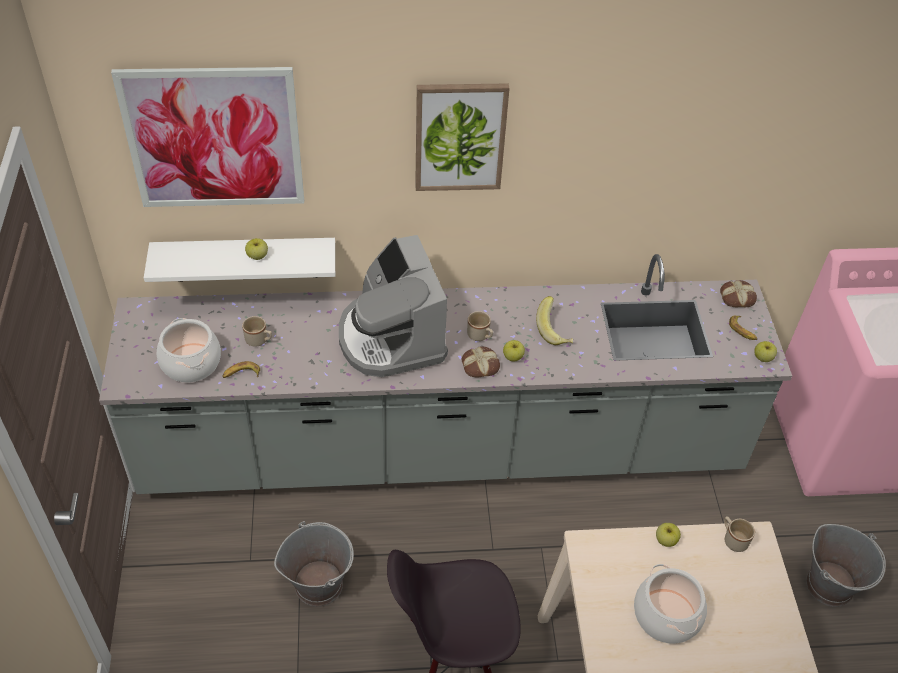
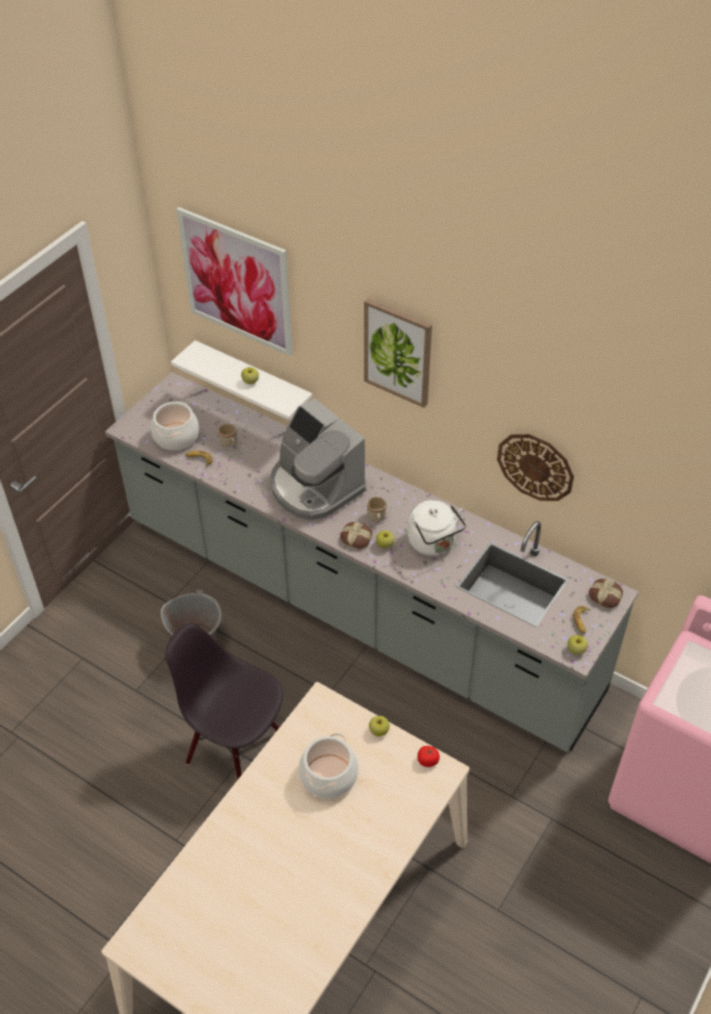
camera: 40 degrees right, 0 degrees up
coffee machine [339,235,448,377] -> coffee machine turned 60 degrees counterclockwise [270,398,366,521]
banana [536,296,573,345] -> white kettle [408,500,466,556]
beige mug [724,516,755,552] -> tomato [417,746,440,767]
grey bucket [806,524,886,607] -> none
none -> wall clock [497,434,574,501]

